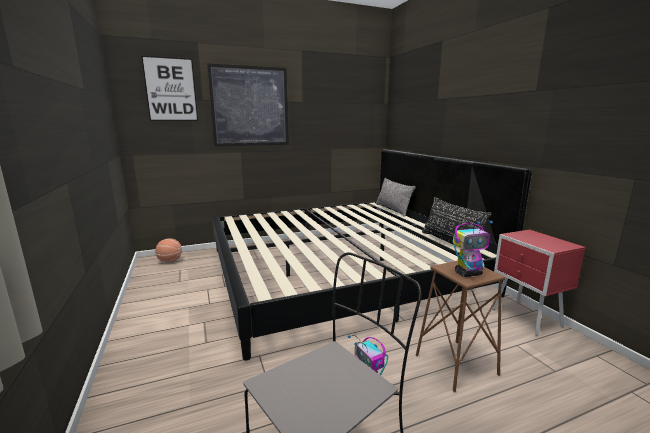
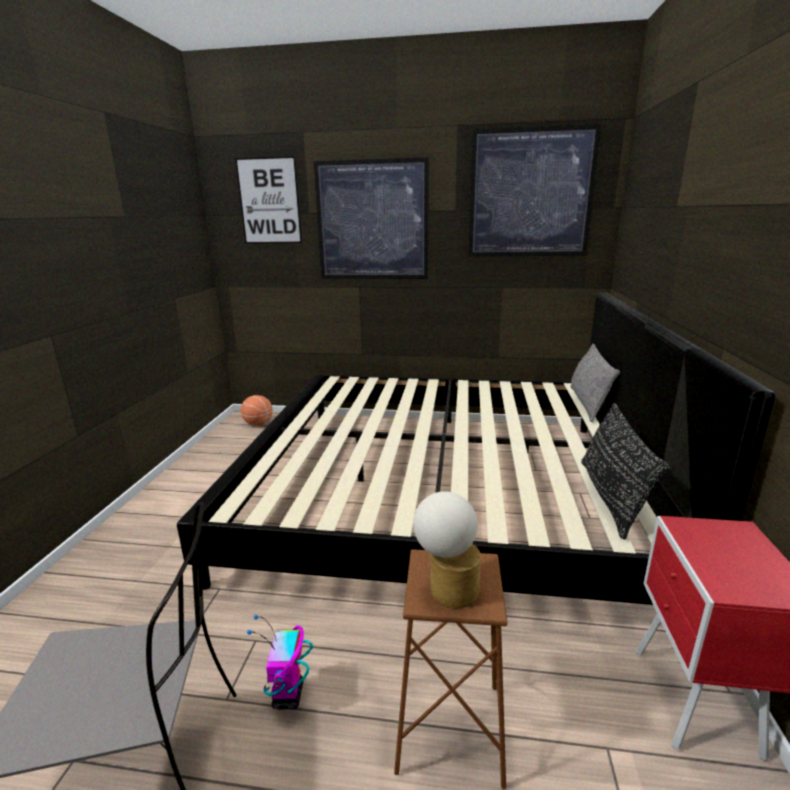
camera: 30 degrees right, 5 degrees up
toy robot [453,220,493,277] -> table lamp [413,491,481,609]
none -> picture [468,124,601,256]

